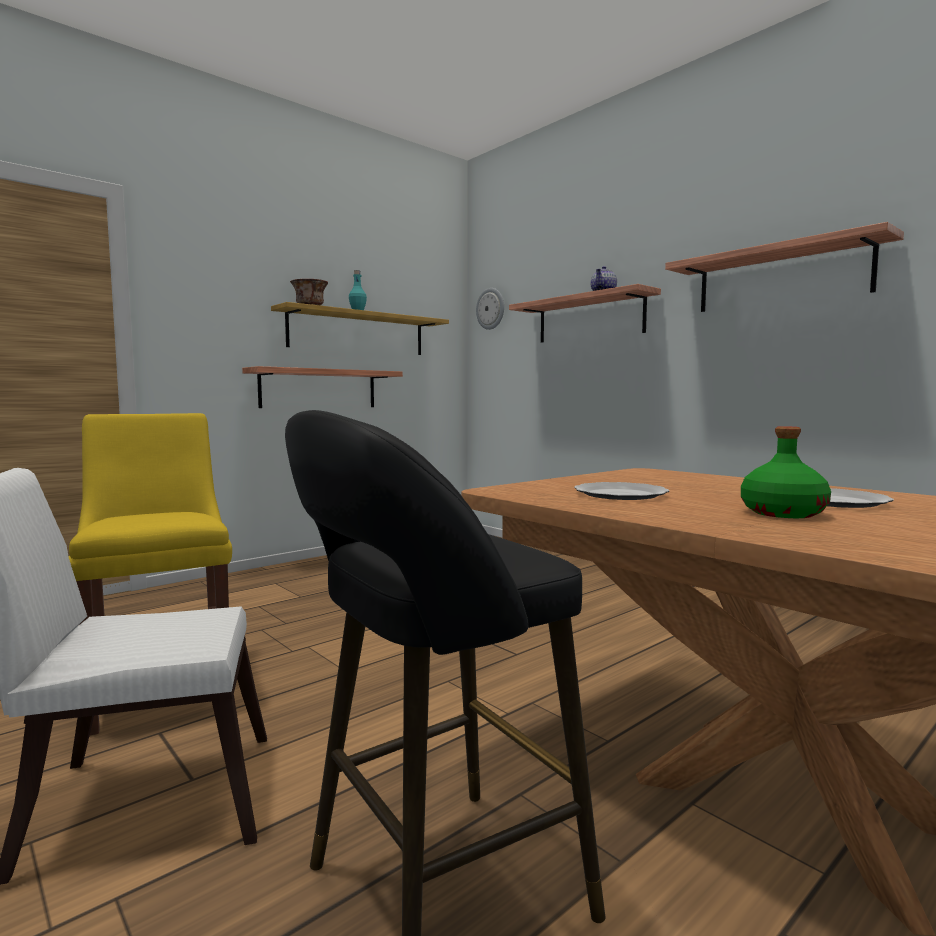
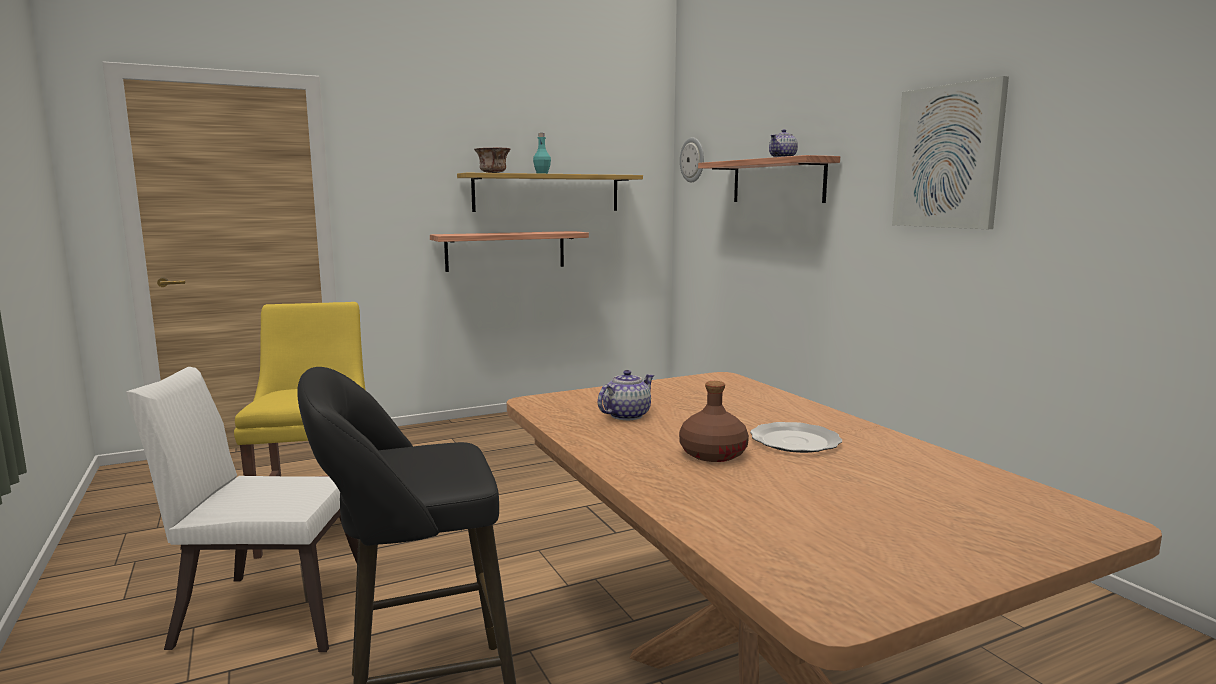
camera: 15 degrees right, 5 degrees up
plate [574,482,669,500] -> teapot [598,370,654,420]
shelf [665,222,904,312] -> picture [892,76,1009,229]
green bottle [741,426,831,518] -> brown bottle [679,381,749,462]

